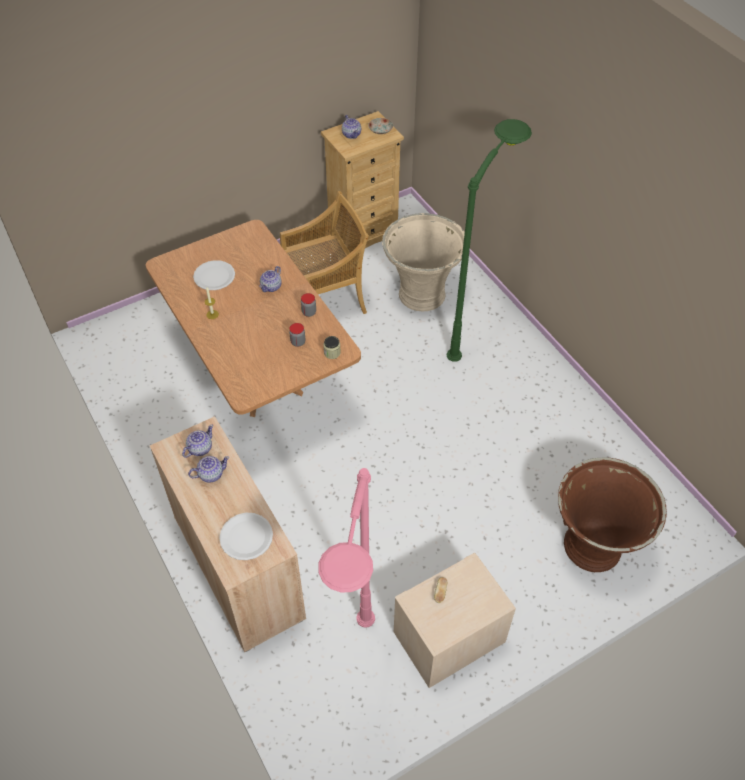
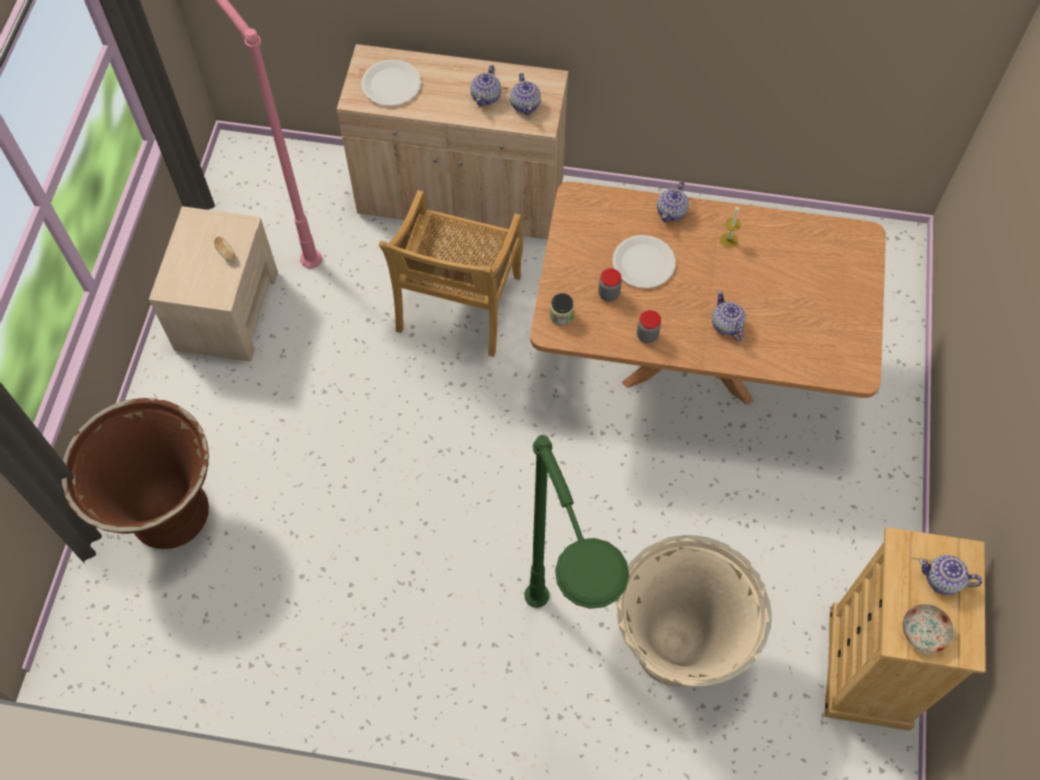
camera: 130 degrees right, 10 degrees up
white plate [193,260,235,290] -> white plate moved to [612,235,676,288]
beige chair [280,191,369,314] -> beige chair moved to [379,190,523,357]
none -> teapot [657,181,689,222]

